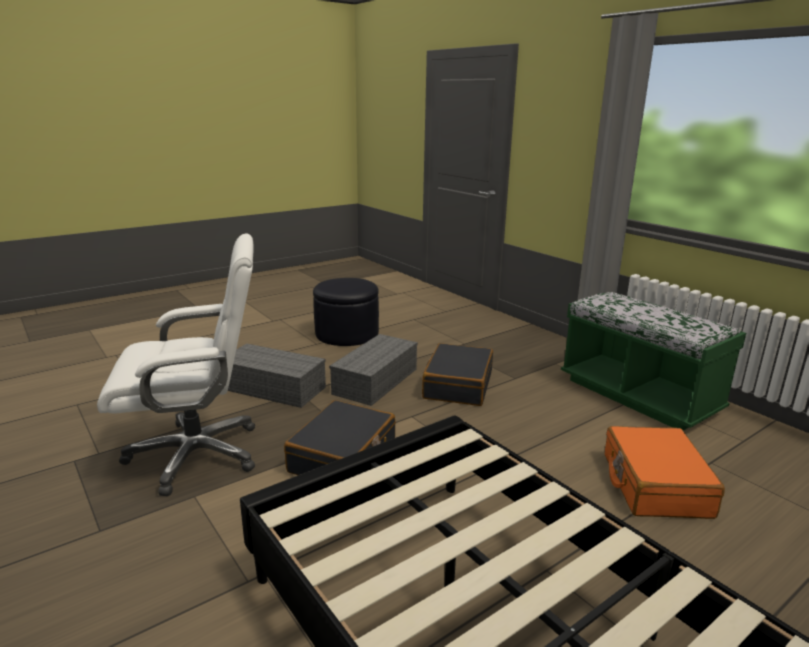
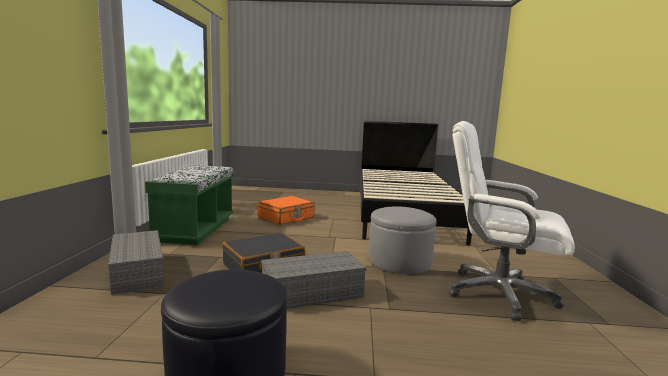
camera: 140 degrees left, 10 degrees down
grey storage box [228,344,326,408] -> grey storage box moved to [108,230,164,295]
black suitcase [284,400,395,475] -> grey ottoman [369,206,436,274]

